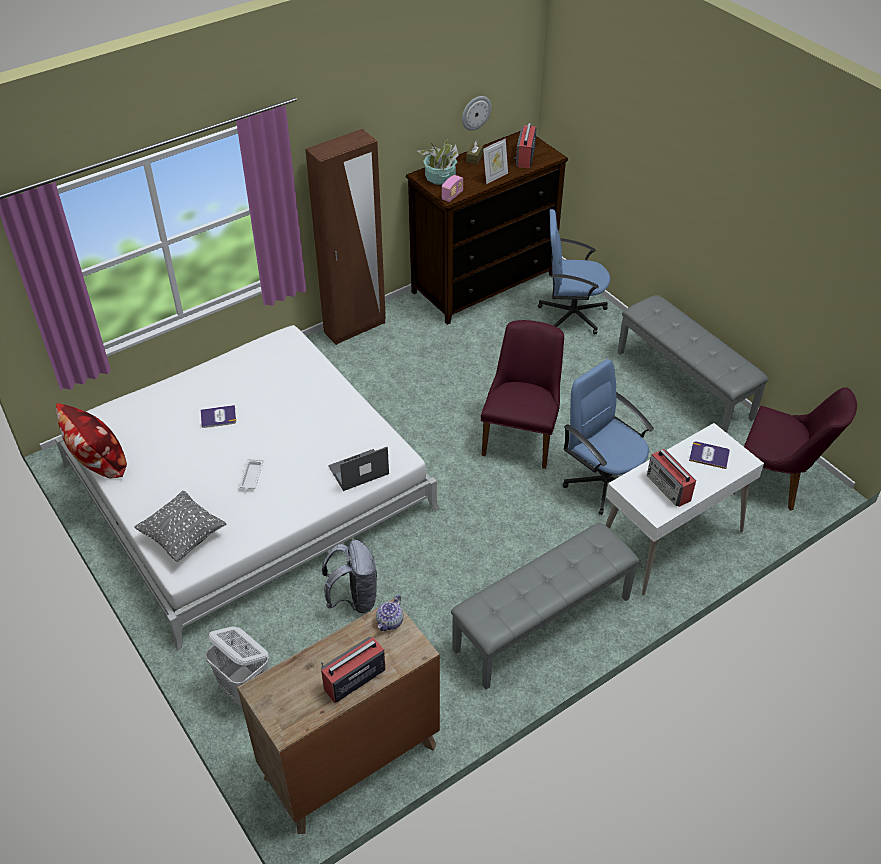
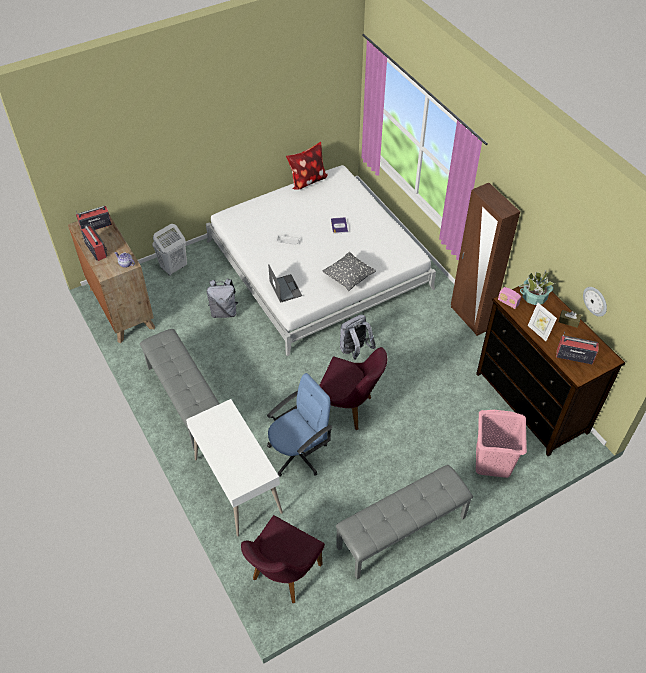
camera: 95 degrees right, 5 degrees up
grey pillow [135,491,226,562] -> grey pillow moved to [323,252,376,291]
blue office chair [538,209,611,335] -> pink laundry basket [476,410,527,478]
radio [647,449,696,507] -> radio moved to [76,206,112,230]
book [689,442,730,469] -> none
none -> grey backpack [340,315,376,360]

